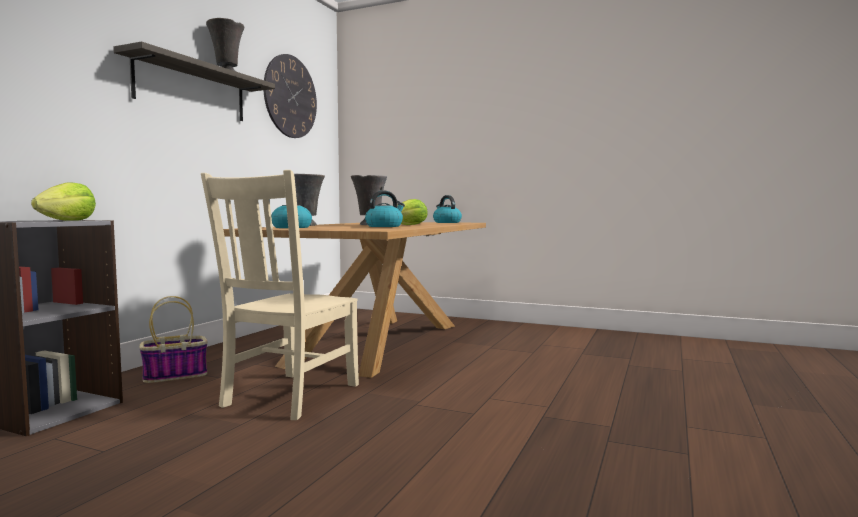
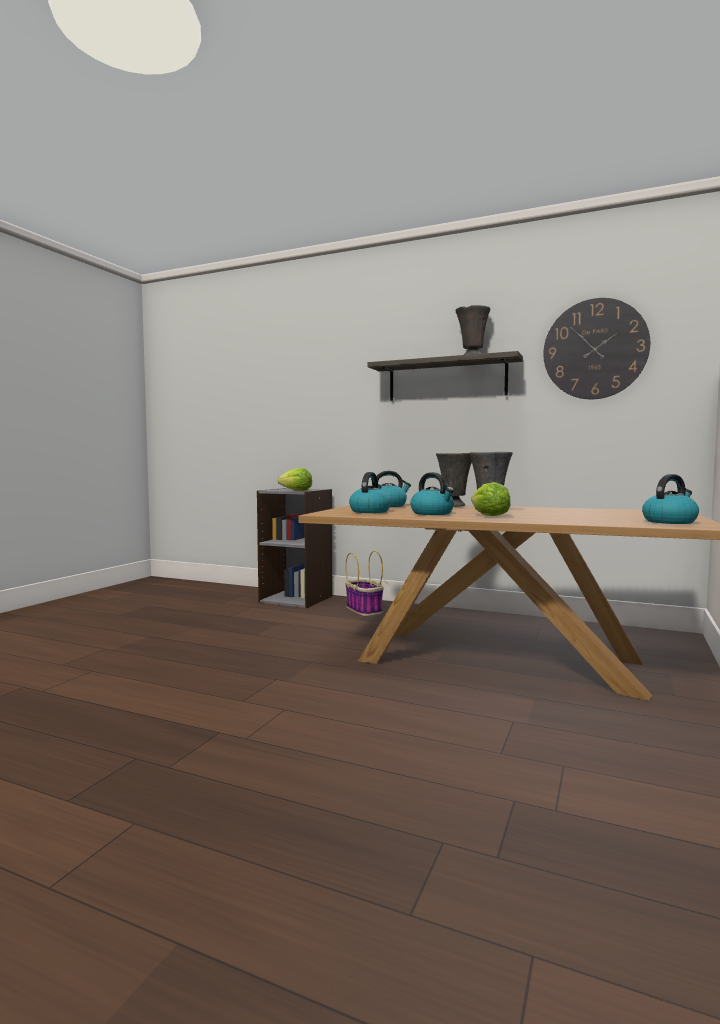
camera: 90 degrees right, 0 degrees up
beige chair [201,170,359,420] -> none
none -> kettle [349,472,391,513]

